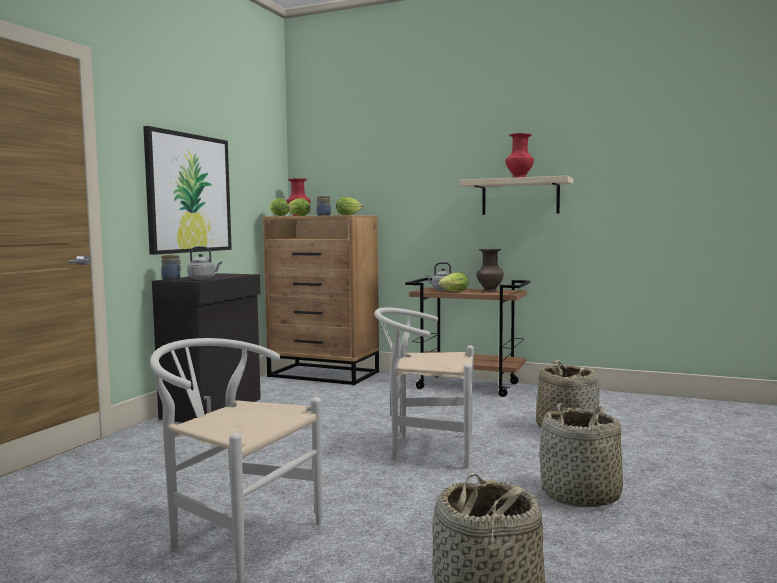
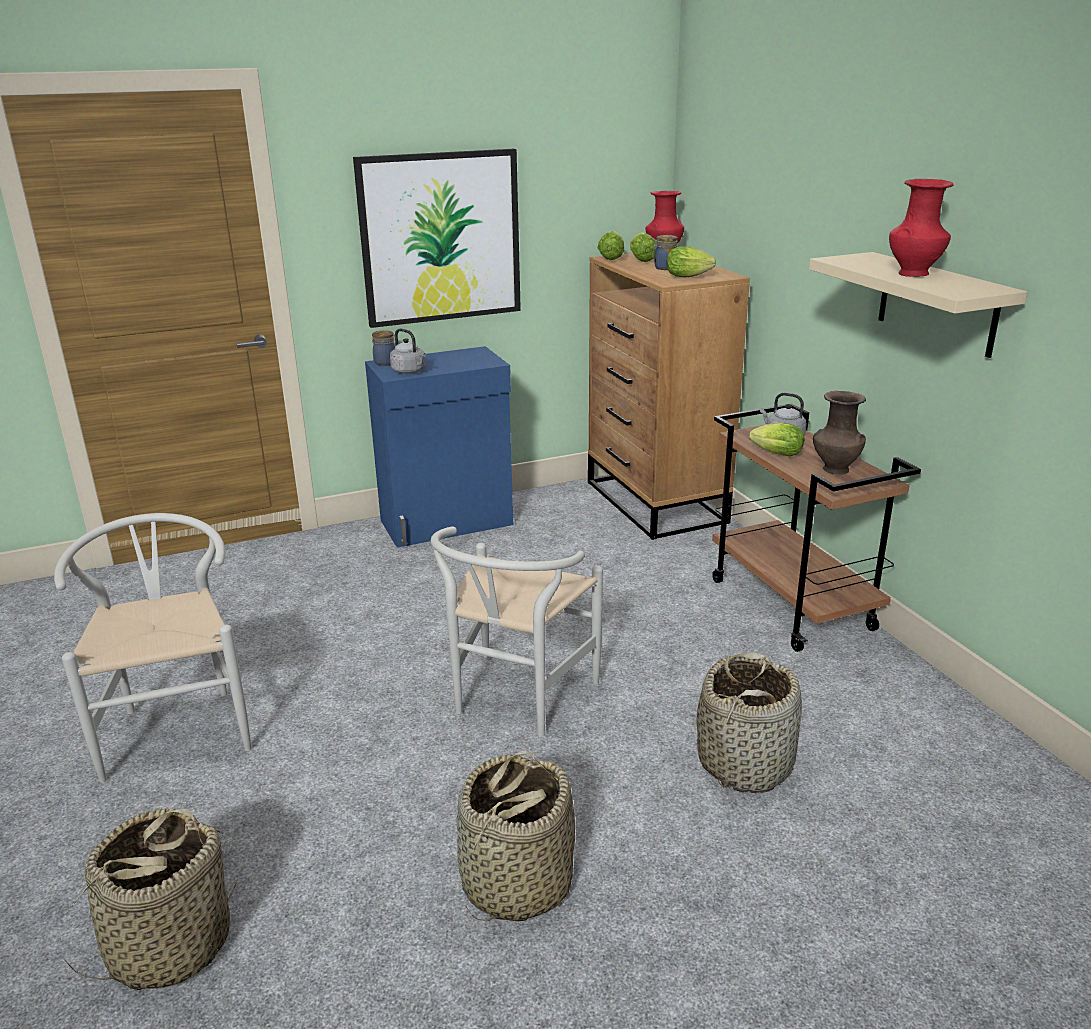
camera: 45 degrees right, 20 degrees up
black cabinet [152,273,261,423] -> blue cabinet [365,346,513,548]
white chair [374,308,474,469] -> white chair turned 120 degrees counterclockwise [431,526,603,737]

